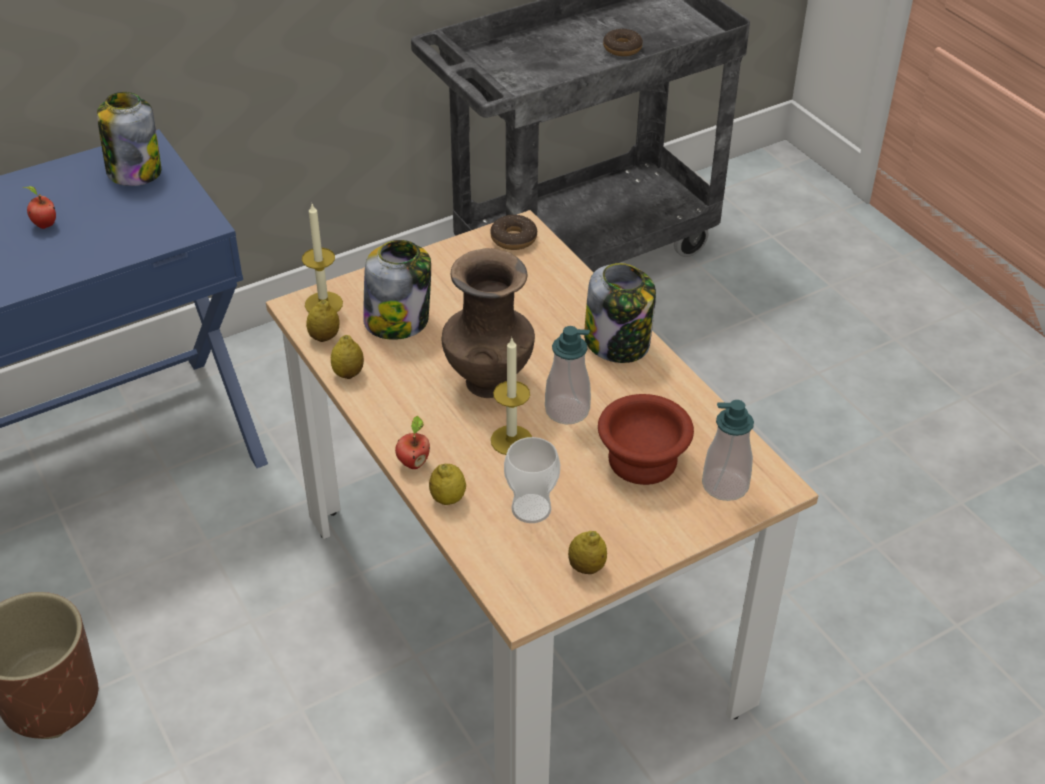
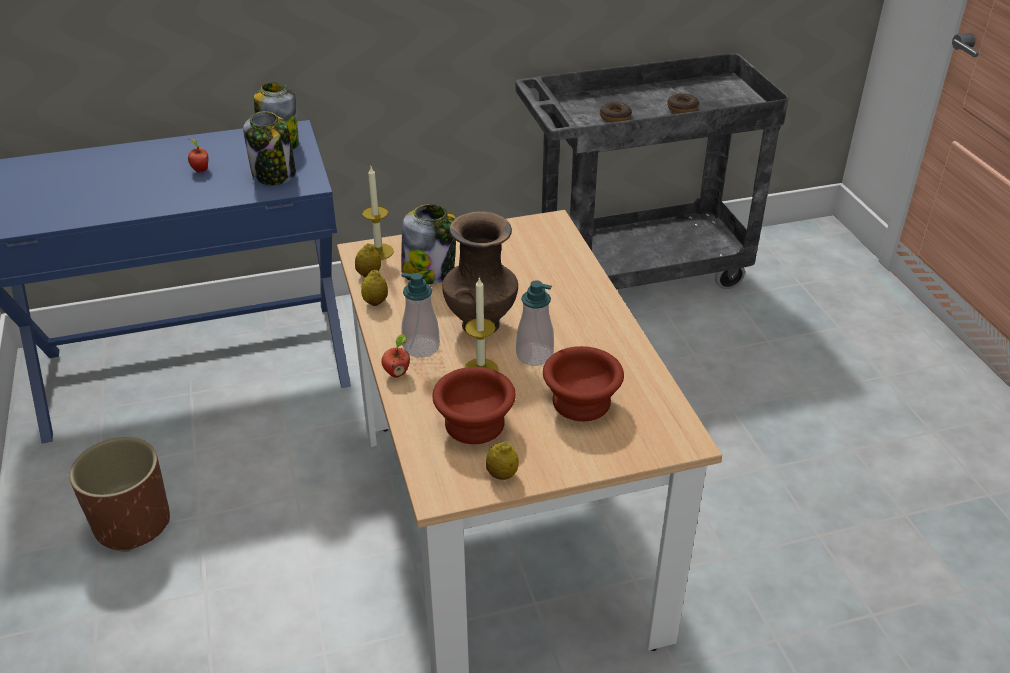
camera: 15 degrees right, 5 degrees down
lemon [429,464,466,505] -> none
donut [490,215,537,250] -> donut moved to [600,102,632,122]
cup [504,437,560,523] -> brown bowl [432,367,516,444]
jar [584,263,656,363] -> jar moved to [243,111,296,185]
soap dispenser [702,400,754,501] -> soap dispenser moved to [401,273,440,358]

